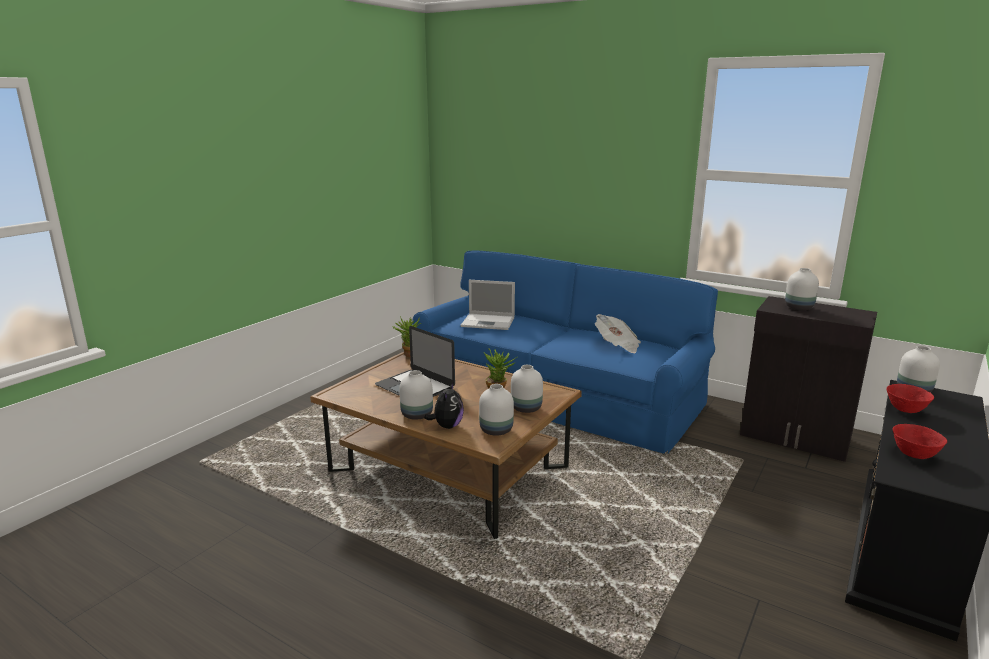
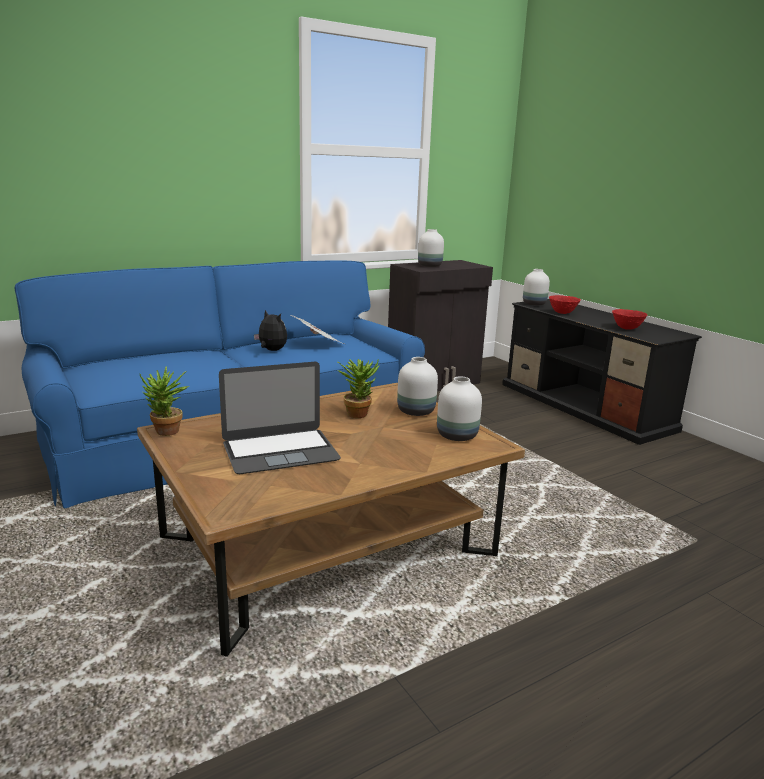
camera: 65 degrees left, 0 degrees up
white vase [399,370,433,420] -> none
plush toy [424,383,464,429] -> plush toy moved to [254,310,287,351]
laptop [461,280,515,330] -> none

